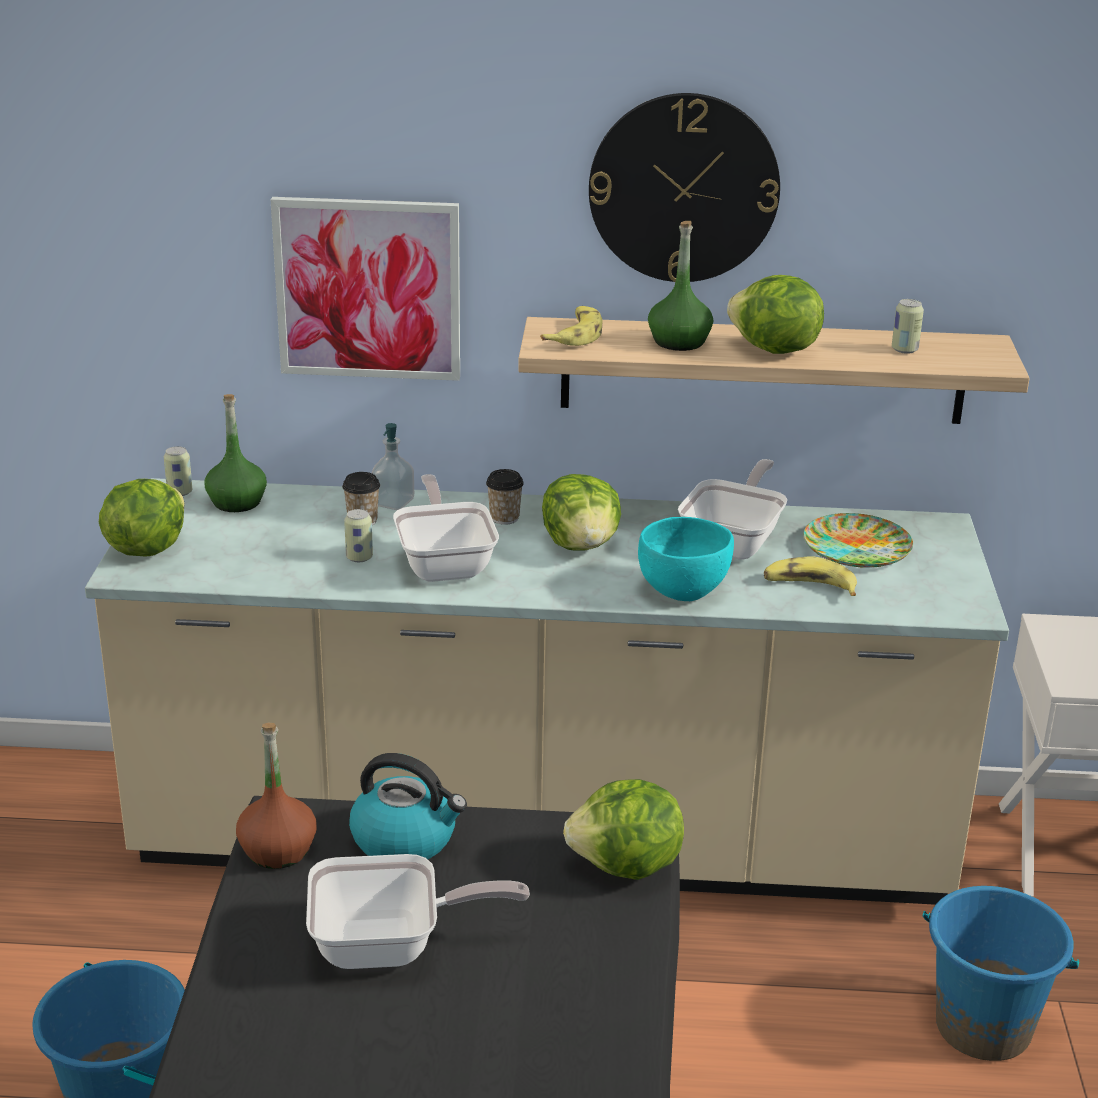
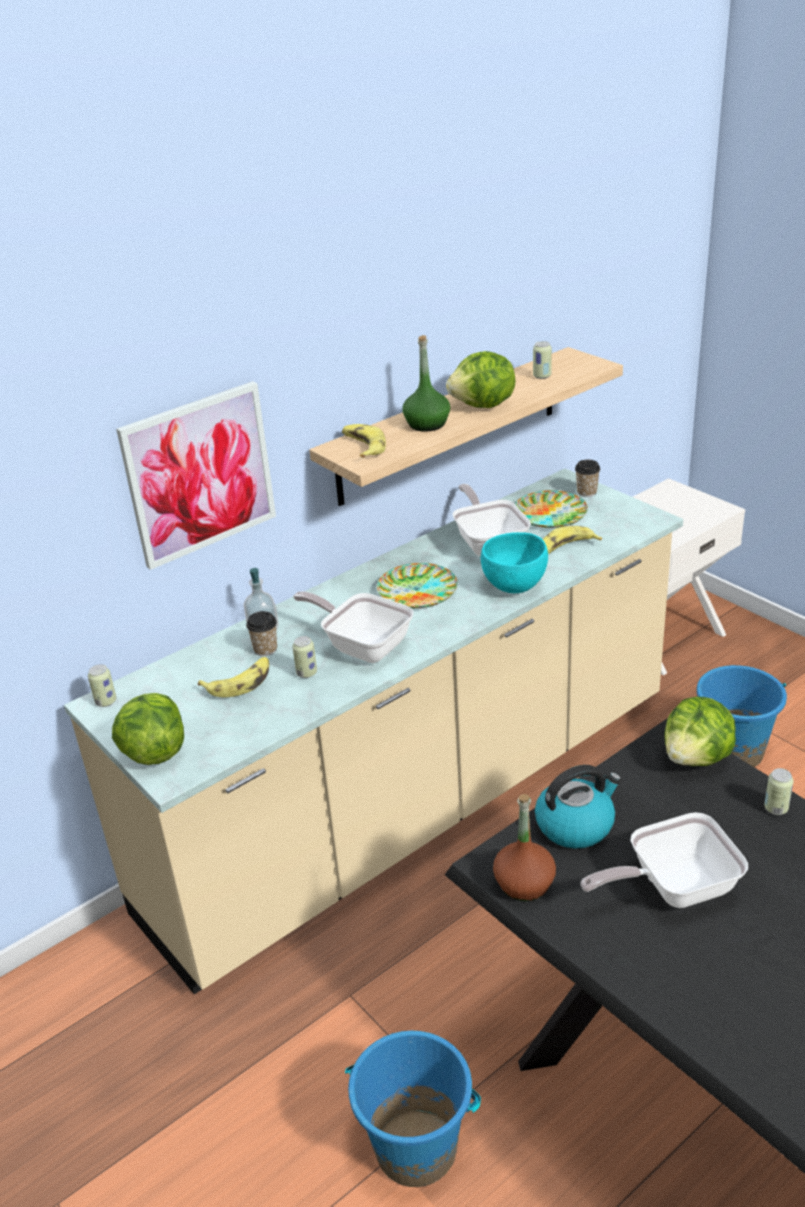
camera: 40 degrees left, 5 degrees up
green bottle [205,394,267,512] -> none
frying pan [306,854,530,969] -> frying pan turned 150 degrees counterclockwise [580,812,748,908]
cup [486,469,524,525] -> cup moved to [575,460,600,497]
lettuce [542,474,621,551] -> plate [377,563,458,608]
wall clock [589,93,780,282] -> none
none -> banana [198,657,269,697]
none -> can [764,768,793,815]

